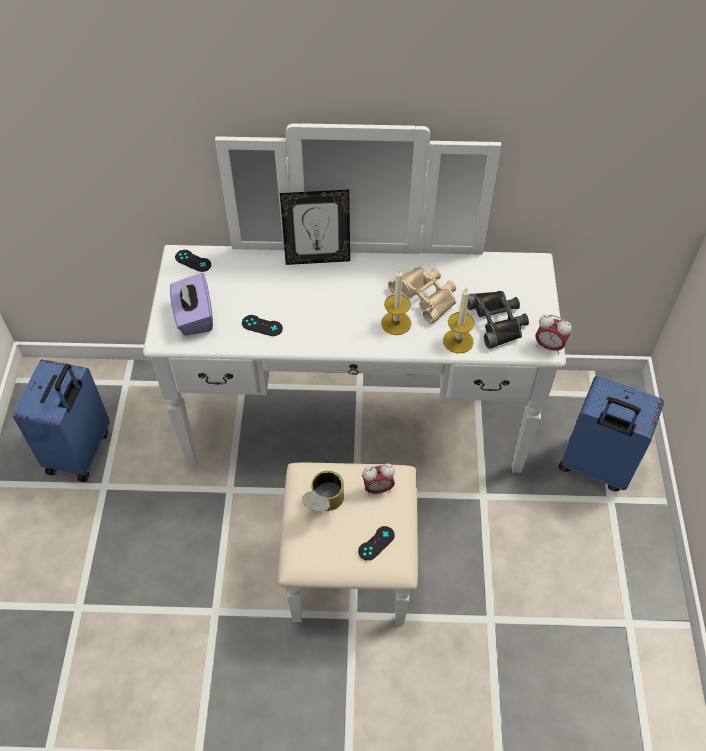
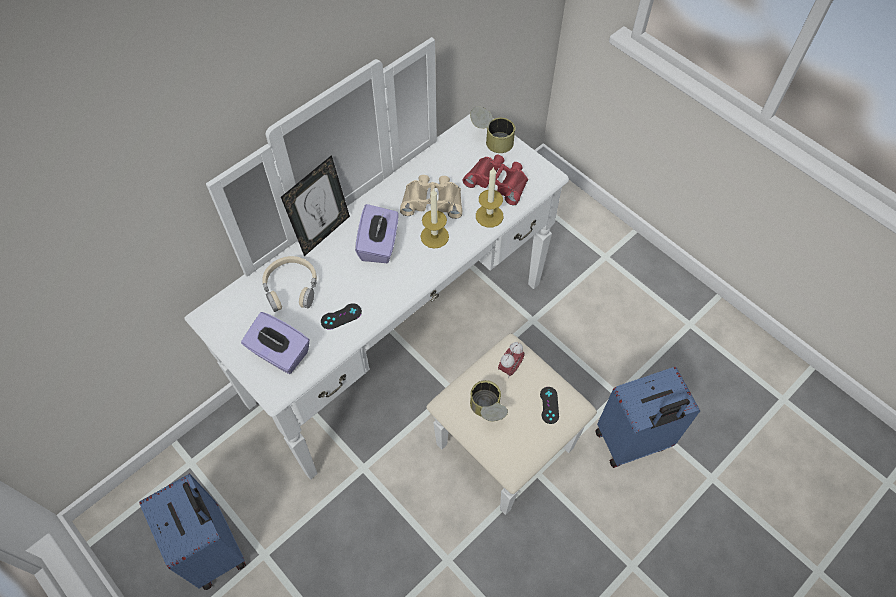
camera: 45 degrees left, 5 degrees up
black game controller [175,250,211,272] -> none
black binoculars [467,291,529,349] -> red binoculars [463,155,528,205]
alarm clock [535,315,572,354] -> none
blue suitcase [559,376,664,491] -> blue suitcase moved to [595,367,700,468]
none -> beige headphones [262,256,317,312]
none -> purple tissue box [355,204,399,263]
none -> can [470,106,515,153]

